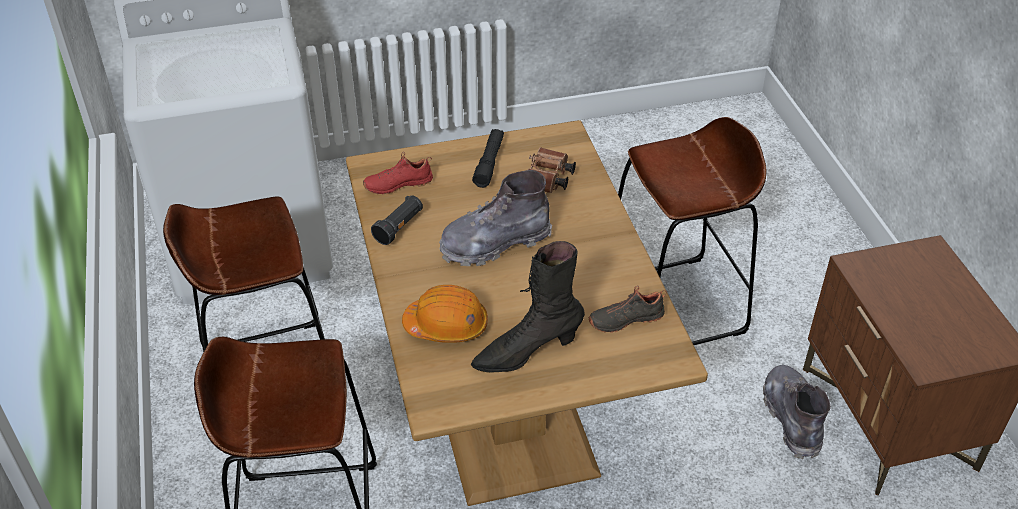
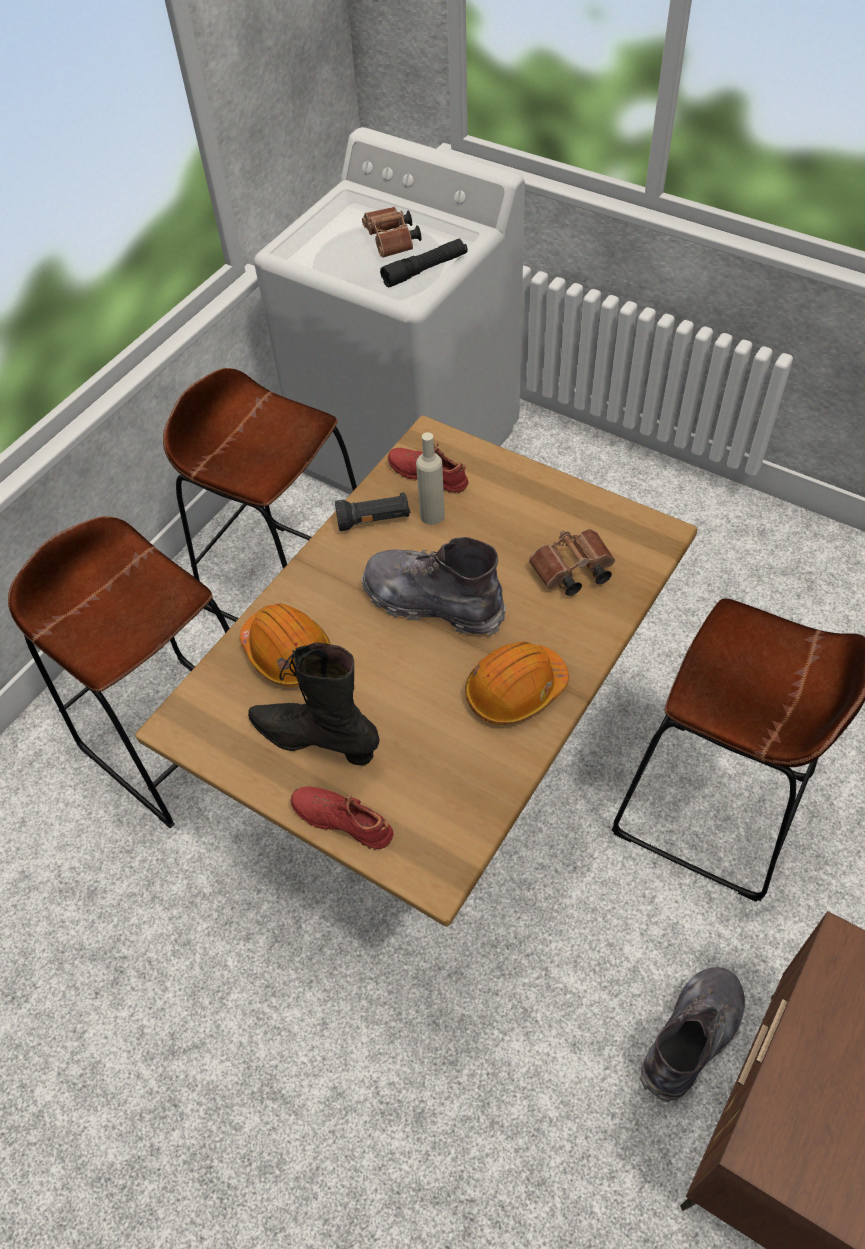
camera: 50 degrees right, 10 degrees up
black flashlight [472,129,504,188] -> black flashlight moved to [380,238,467,287]
black shoe [589,285,667,333] -> none
none -> red shoe [290,787,393,850]
none -> brown binoculars [362,207,421,258]
none -> beige bottle [416,432,445,525]
none -> orange hard hat [465,641,569,725]

